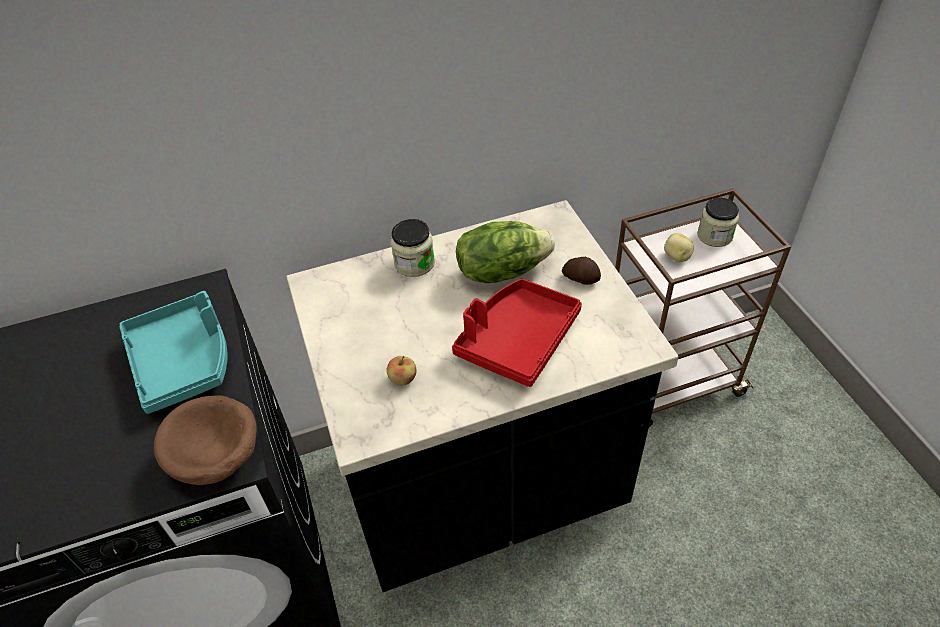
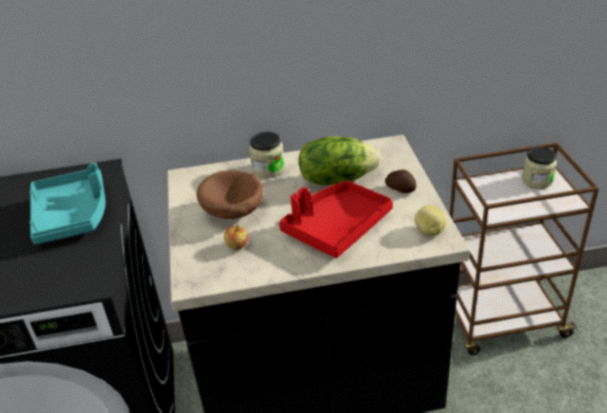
camera: 10 degrees right, 10 degrees down
brown bowl [154,396,257,485] -> brown bowl moved to [196,171,263,219]
potato [664,233,694,262] -> potato moved to [414,205,446,236]

